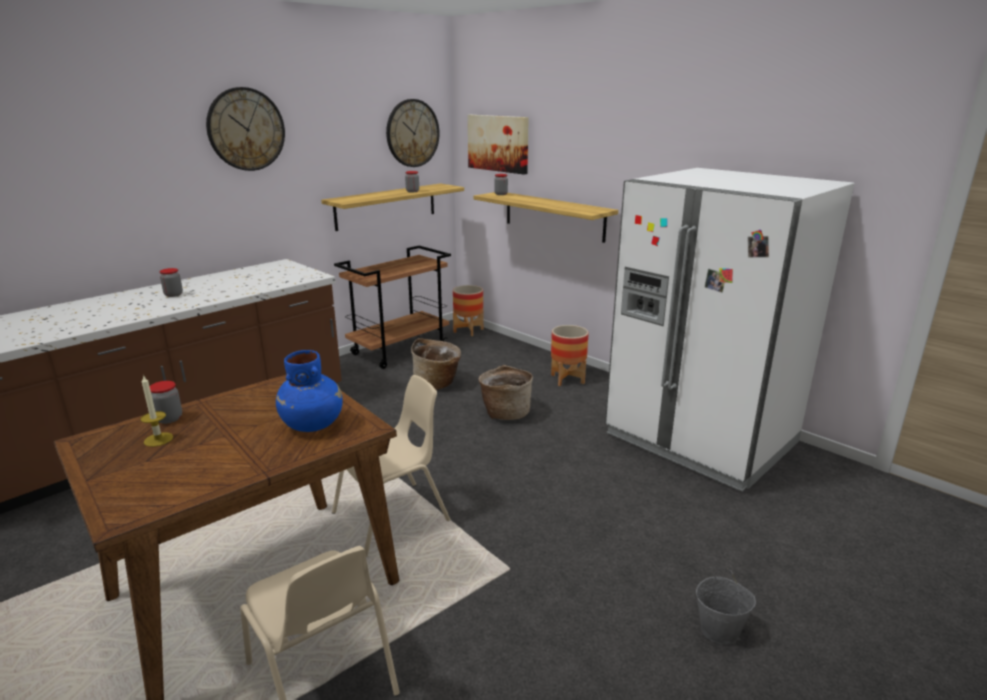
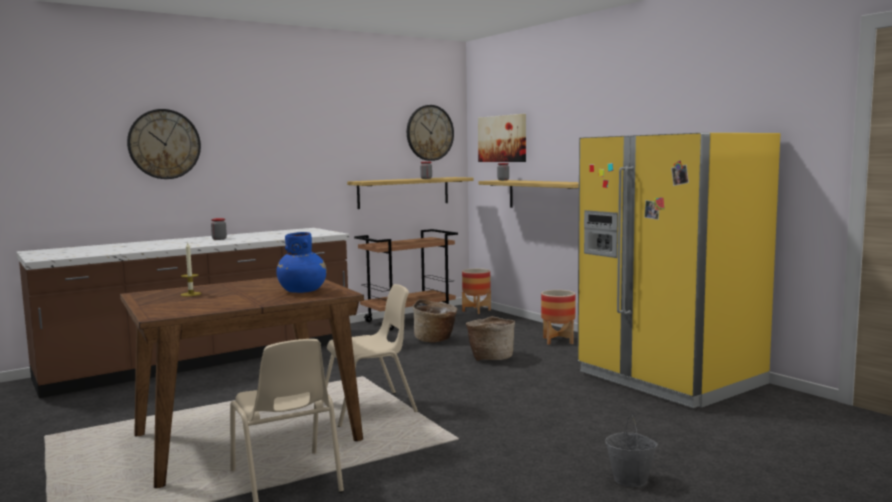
camera: 10 degrees right, 15 degrees down
jar [150,381,182,424] -> none
wall clock [206,87,285,171] -> wall clock moved to [127,109,201,179]
white fridge [605,168,854,492] -> yellow fridge [577,133,780,408]

